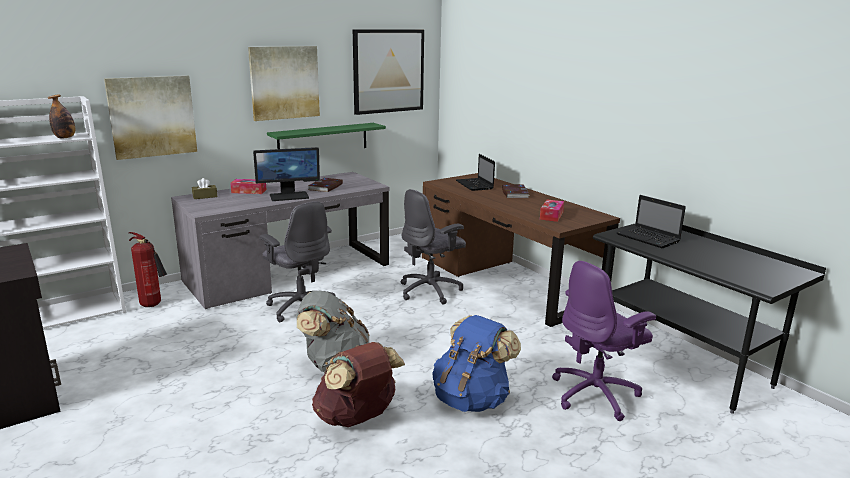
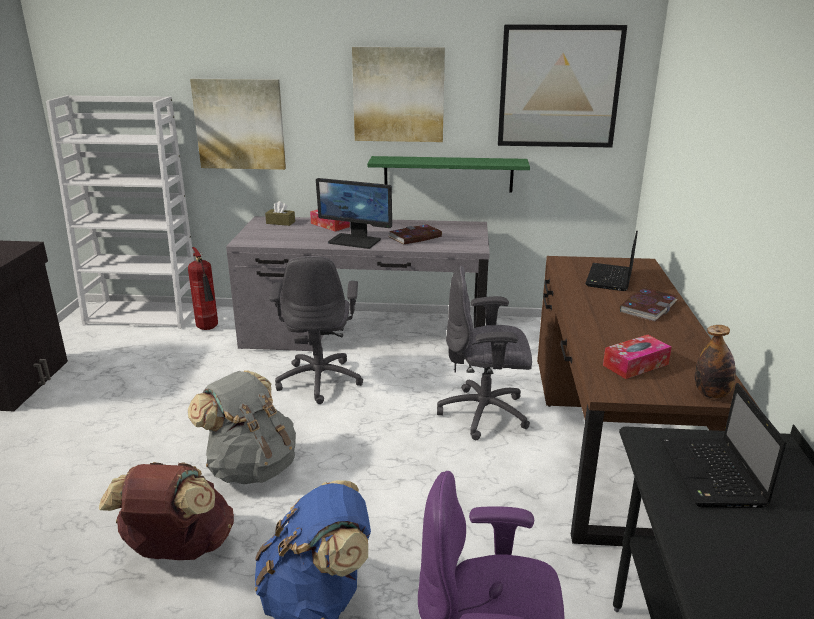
camera: 40 degrees right, 5 degrees up
bottle [47,95,75,139] -> bottle moved to [695,325,736,399]

